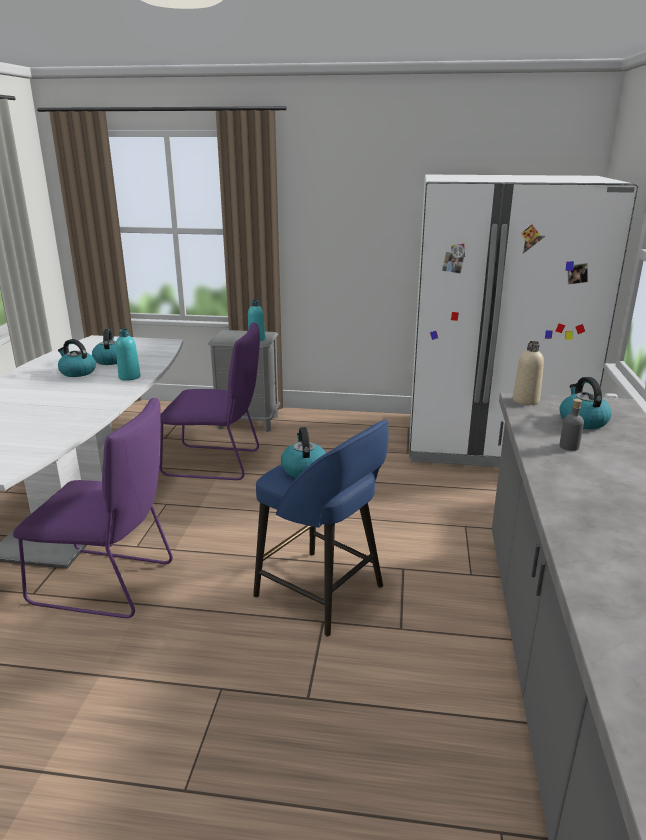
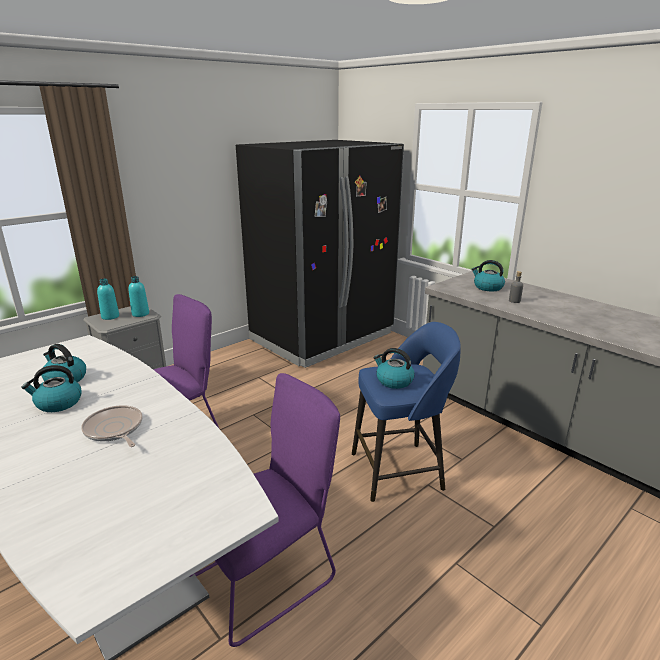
camera: 50 degrees left, 0 degrees up
turquoise bottle [116,329,140,381] -> turquoise bottle moved to [97,278,119,320]
white fridge [409,175,638,467] -> black fridge [236,140,404,368]
beige bottle [513,341,544,405] -> none
none -> frying pan [81,405,143,447]

